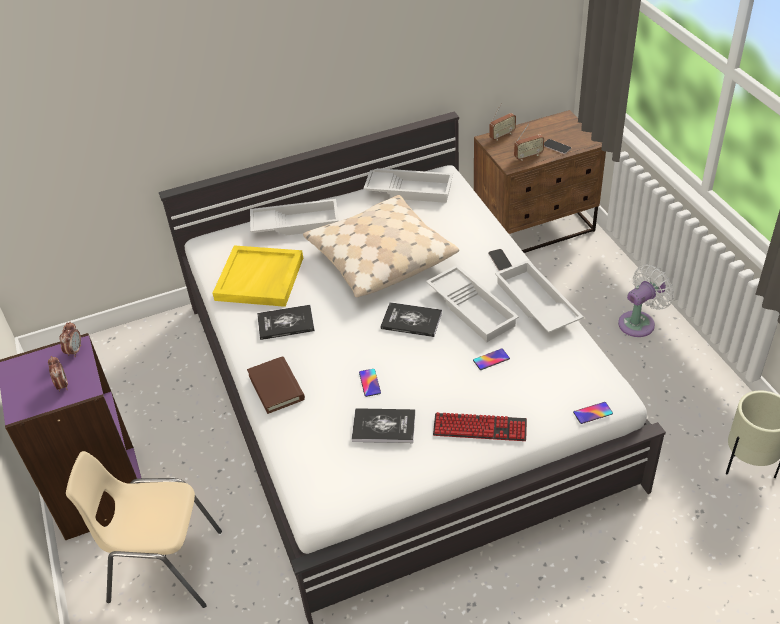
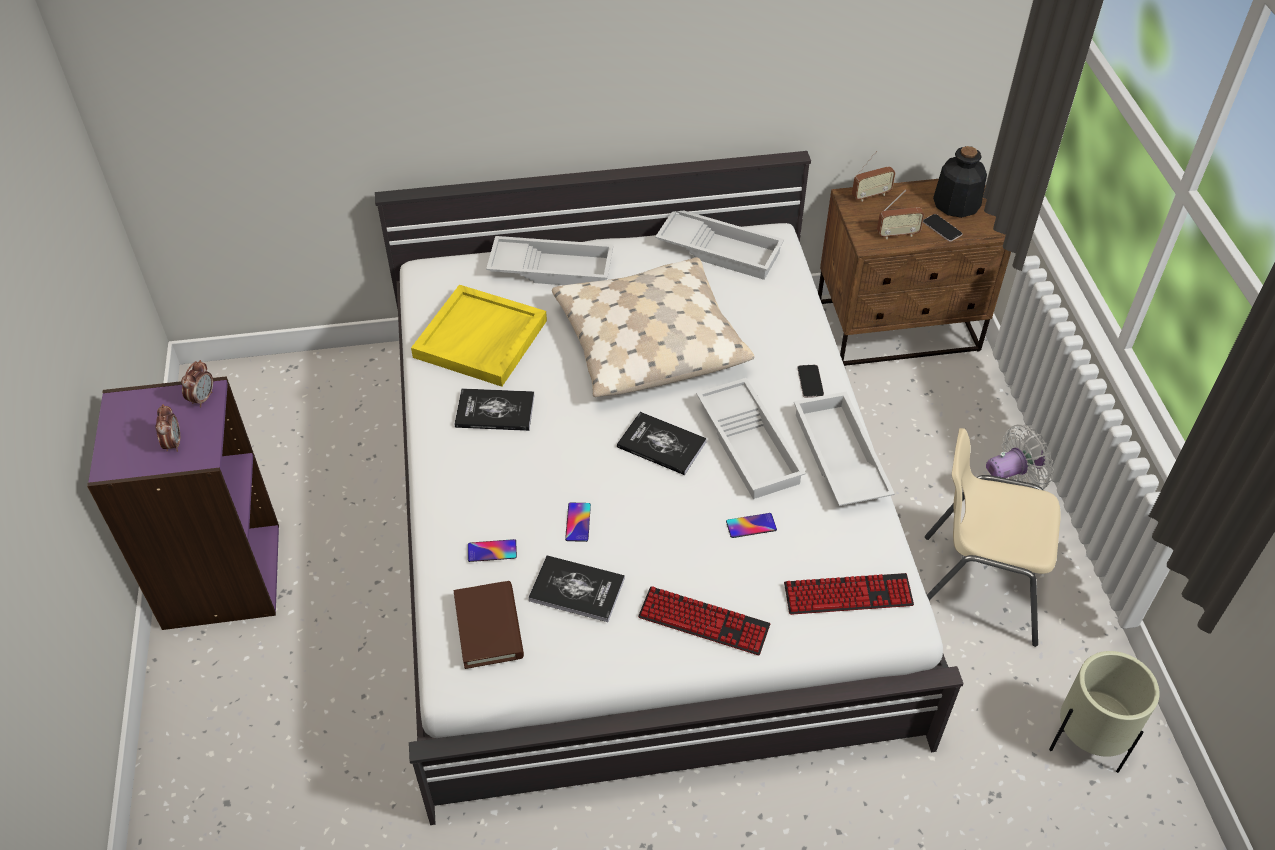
camera: 10 degrees right, 5 degrees up
beige chair [66,451,222,608] -> beige chair moved to [925,428,1061,647]
brown book [247,356,305,414] -> brown book moved to [454,581,524,669]
phone [573,402,613,424] -> phone moved to [468,539,517,562]
none -> keyboard [784,573,914,615]
none -> bottle [933,146,987,218]

